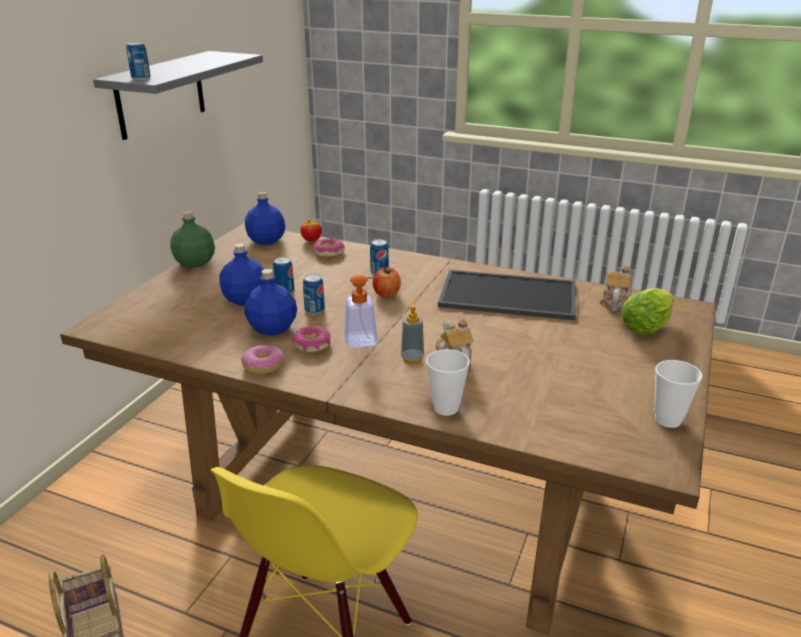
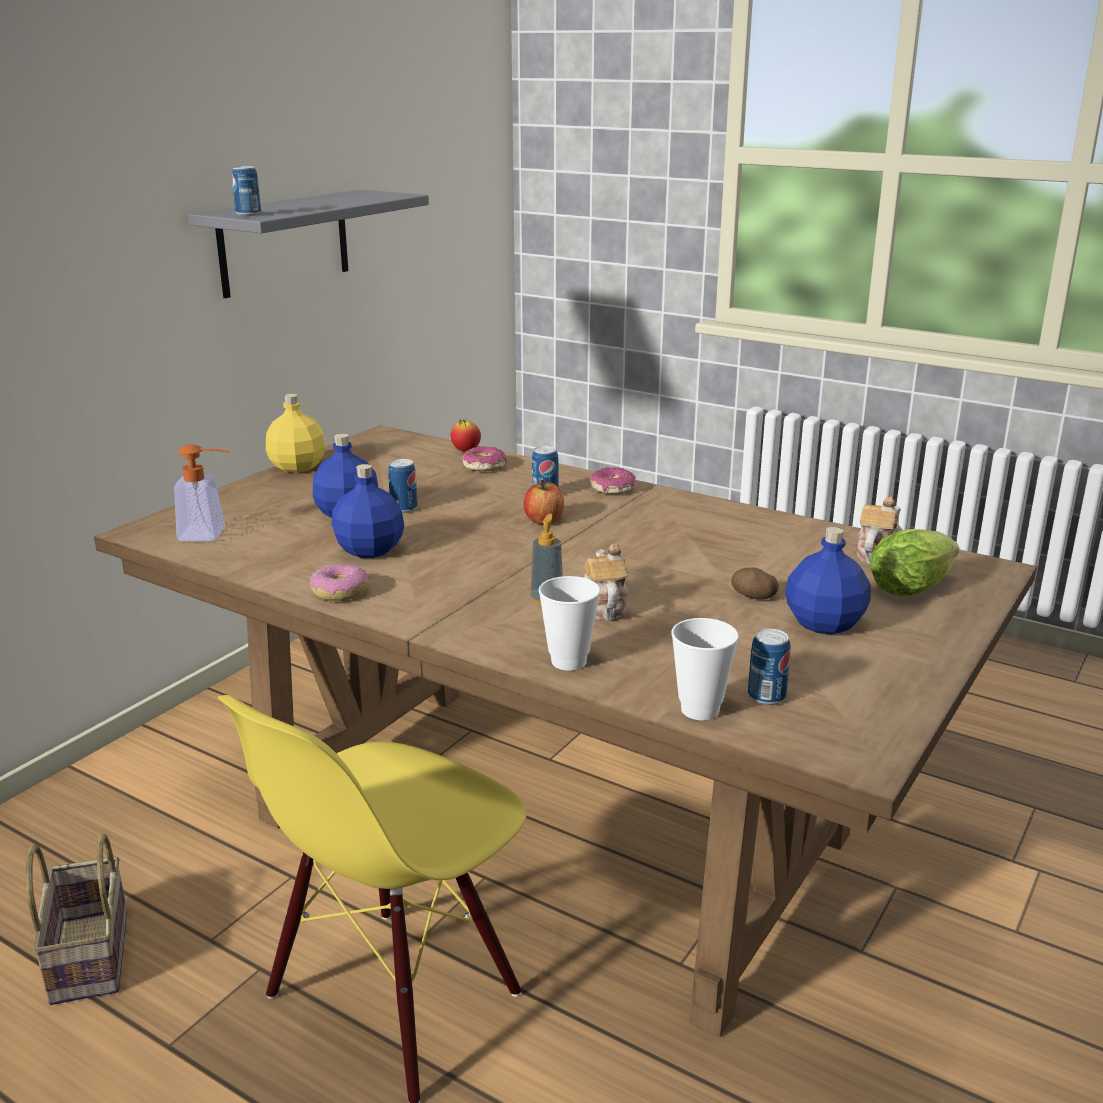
camera: 10 degrees right, 5 degrees down
green bottle [170,211,215,268] -> yellow bottle [266,394,325,473]
blue bottle [245,191,285,245] -> blue bottle moved to [785,527,871,635]
donut [292,326,331,352] -> donut moved to [590,467,636,494]
can [303,274,325,314] -> can moved to [748,629,791,705]
soap dispenser [344,275,389,348] -> soap dispenser moved to [174,444,230,541]
tray [438,270,576,320] -> none
cup [654,360,702,428] -> cup moved to [671,618,739,720]
none -> potato [731,567,779,600]

